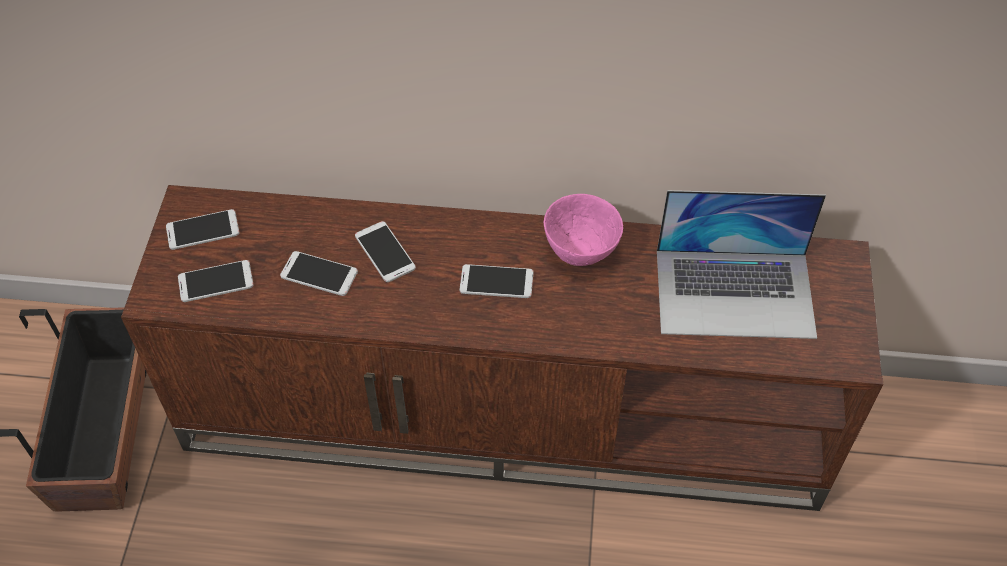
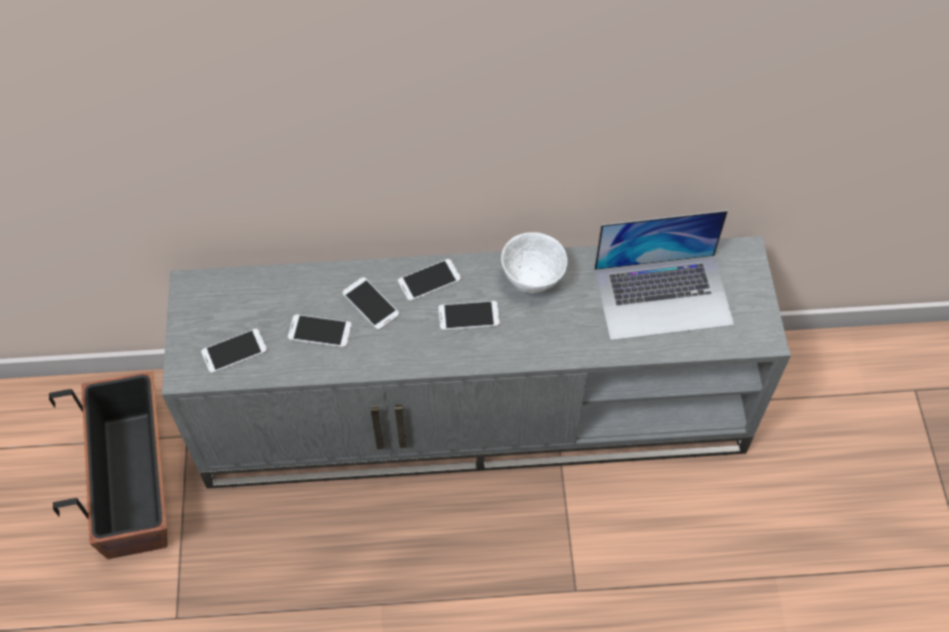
camera: 10 degrees left, 5 degrees up
brown tv stand [121,185,884,511] -> grey tv stand [162,236,791,489]
phone [166,209,239,250] -> phone moved to [398,259,461,301]
pink bowl [544,194,623,266] -> white bowl [501,232,568,293]

